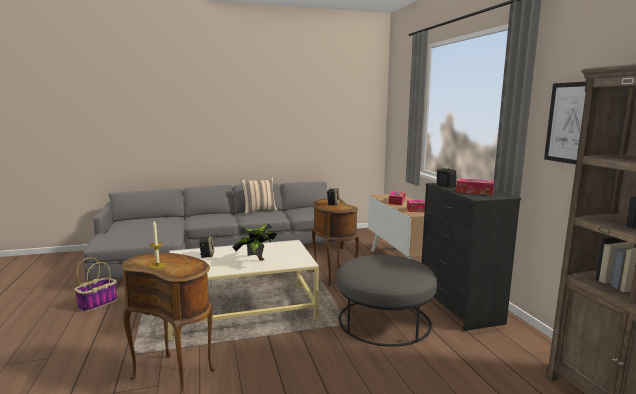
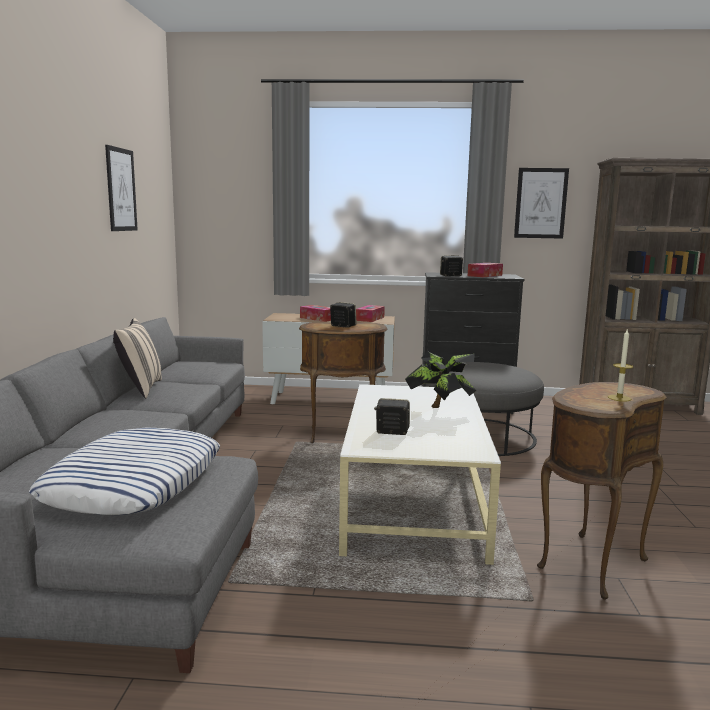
camera: 70 degrees left, 0 degrees up
basket [74,258,117,312] -> none
none -> pillow [29,427,220,515]
none -> picture [105,145,138,231]

